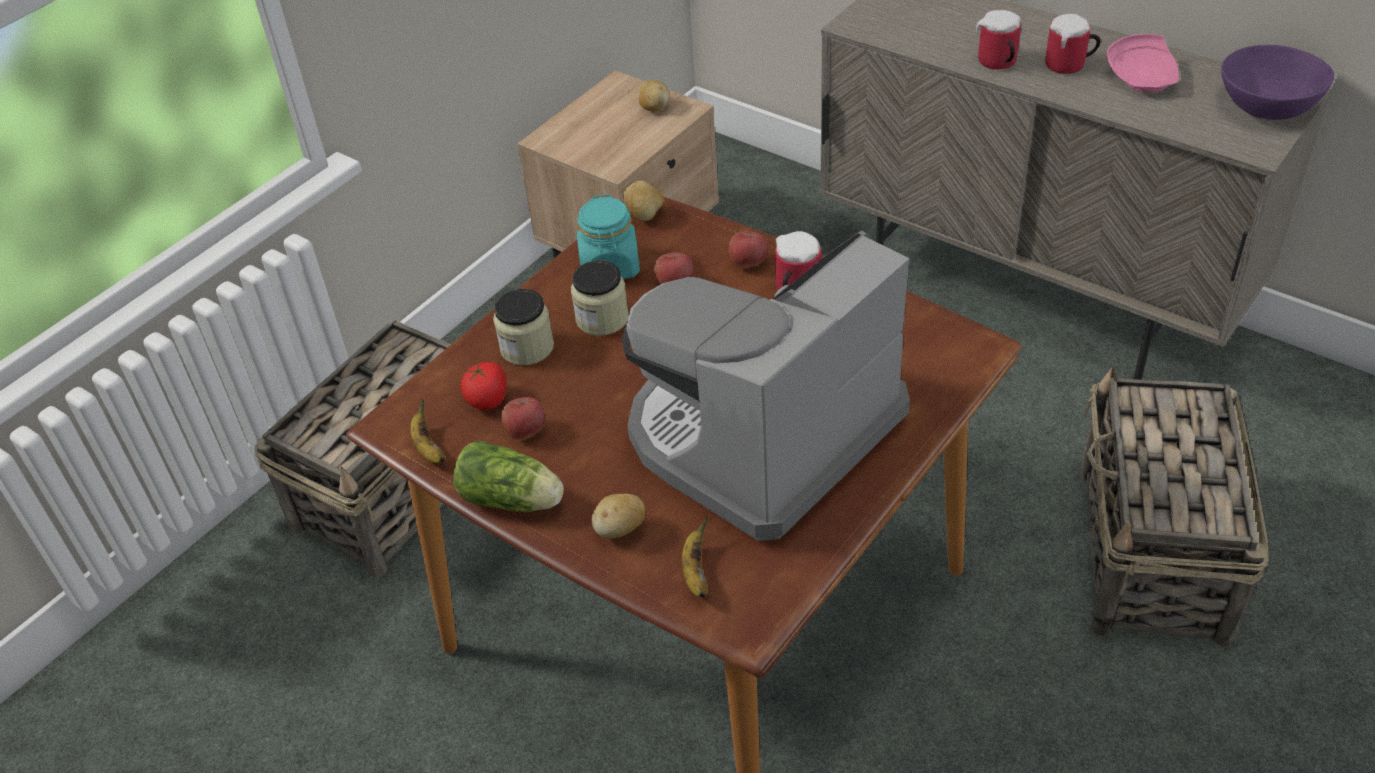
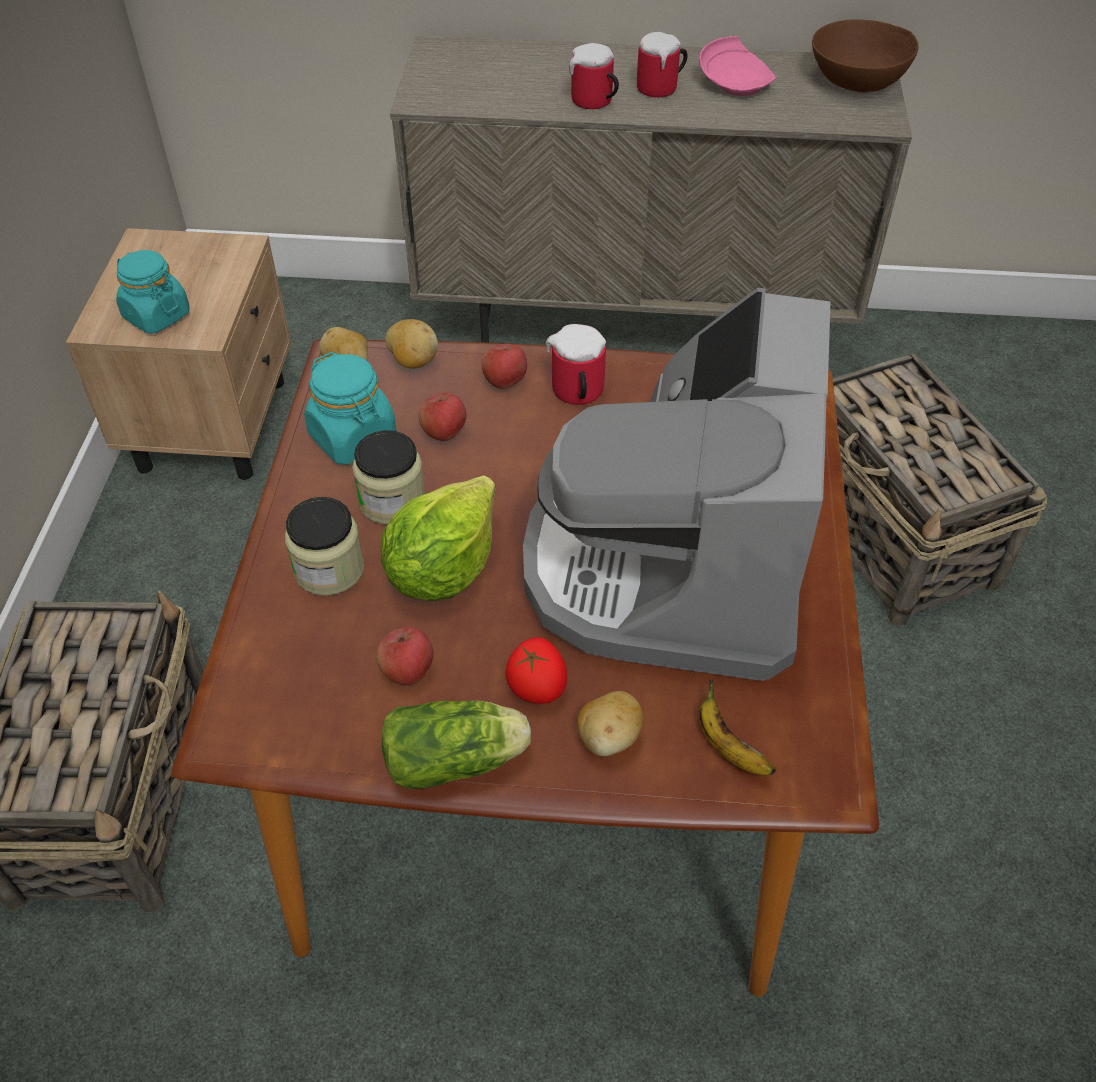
camera: 35 degrees left, 5 degrees up
banana [410,398,446,464] -> none
tomato [461,362,507,410] -> tomato moved to [505,637,567,704]
potato [639,80,669,112] -> potato moved to [385,319,438,368]
purple bowl [1221,45,1334,120] -> brown bowl [812,19,919,93]
none -> turquoise jar [116,250,190,334]
none -> lettuce [381,475,495,601]

